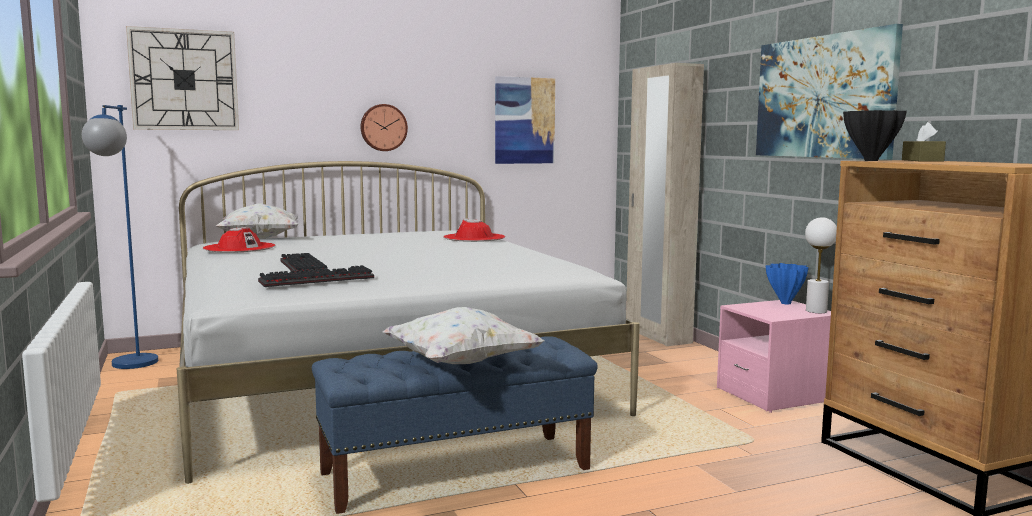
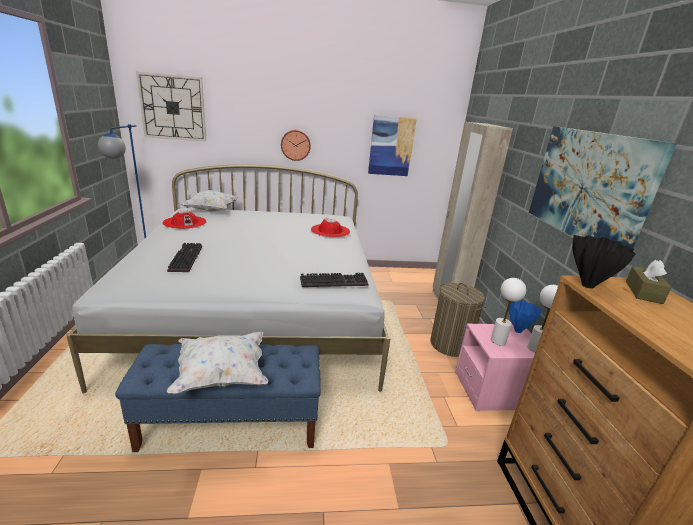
camera: 15 degrees right, 15 degrees up
keyboard [258,265,374,287] -> keyboard moved to [300,273,369,287]
none -> laundry basket [430,283,486,357]
none -> white table lamp [491,278,526,346]

